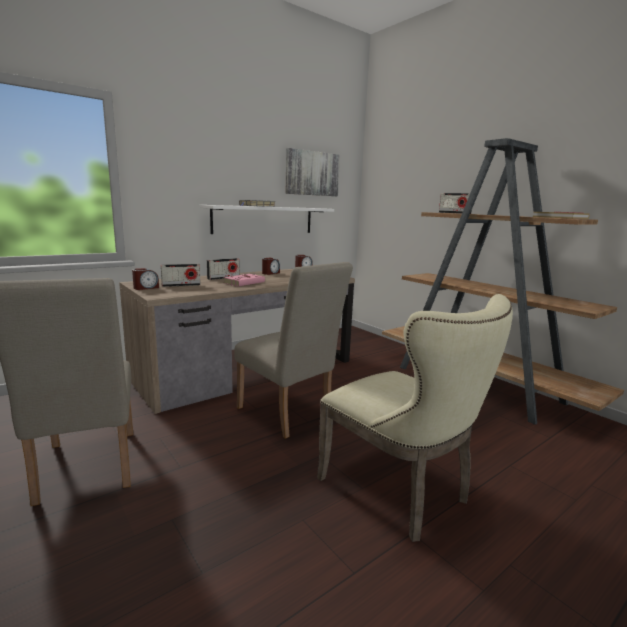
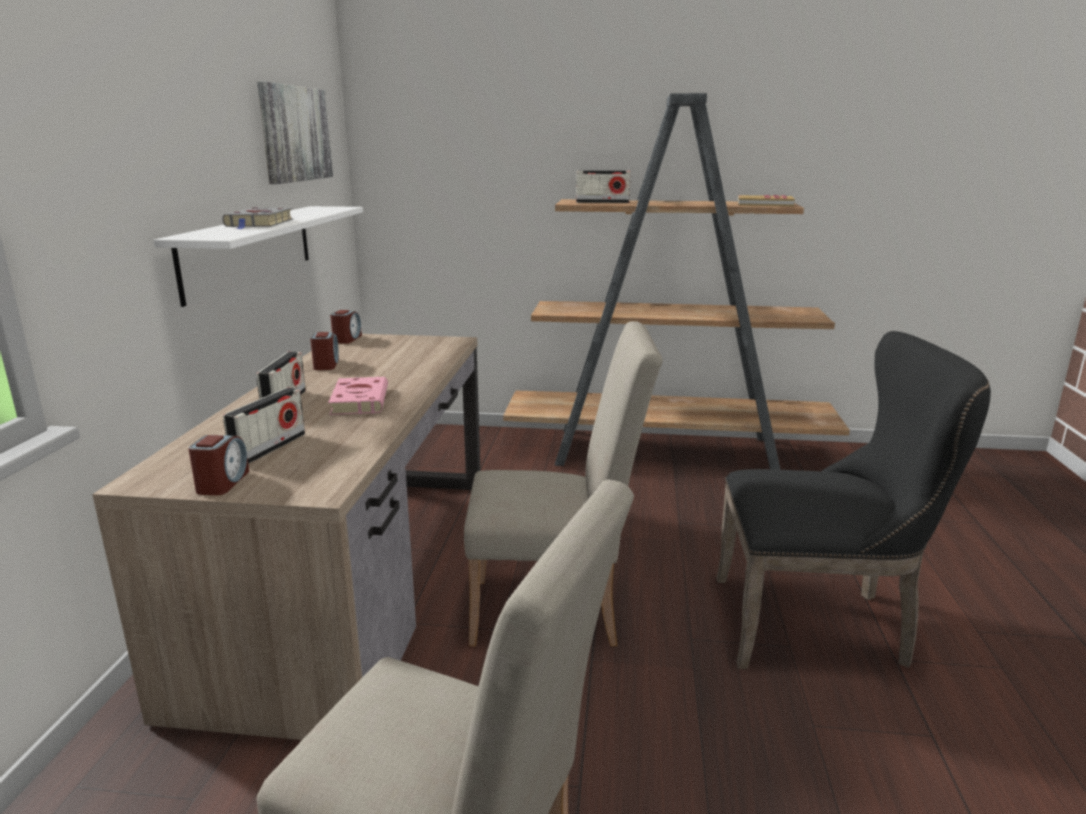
camera: 45 degrees left, 5 degrees up
beige chair [317,294,513,542] -> black chair [717,331,991,669]

